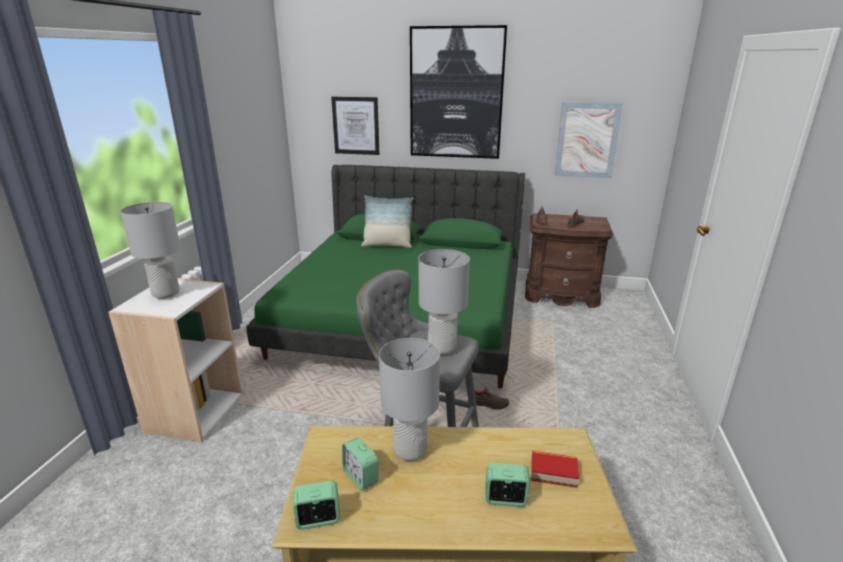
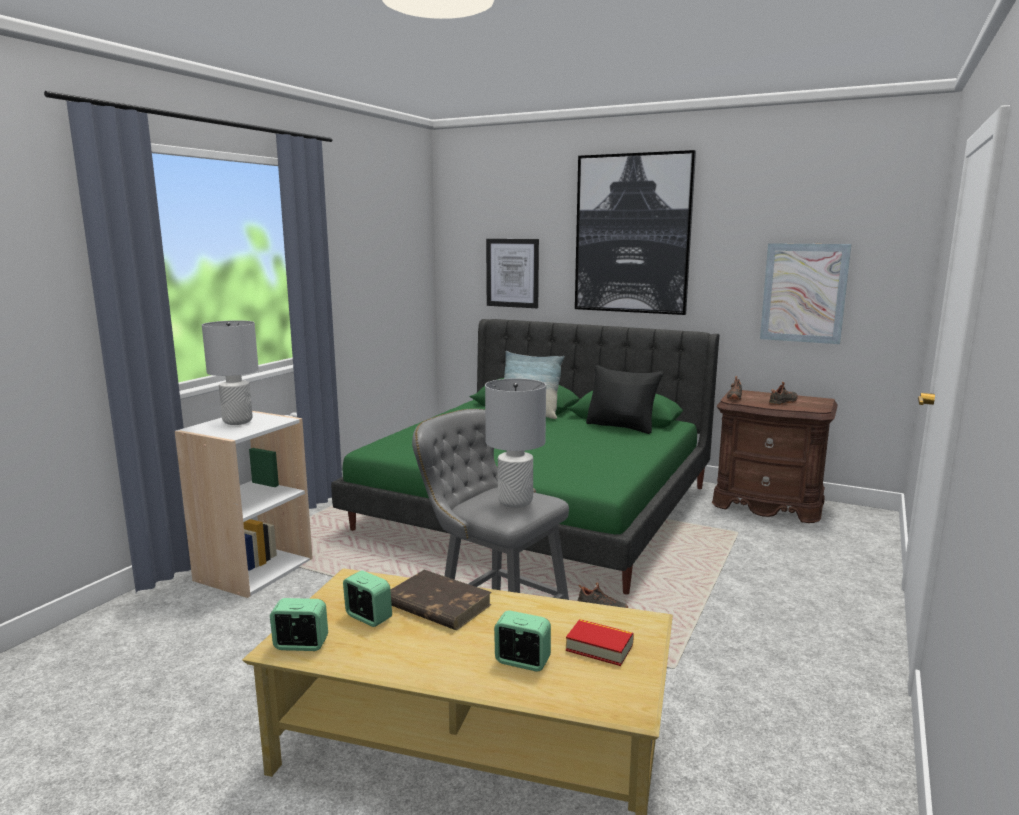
camera: 15 degrees right, 10 degrees down
alarm clock [342,437,378,490] -> alarm clock turned 150 degrees clockwise [343,570,392,627]
grey table lamp [379,338,440,461] -> brown book [390,570,492,630]
none -> black pillow [586,365,663,434]

